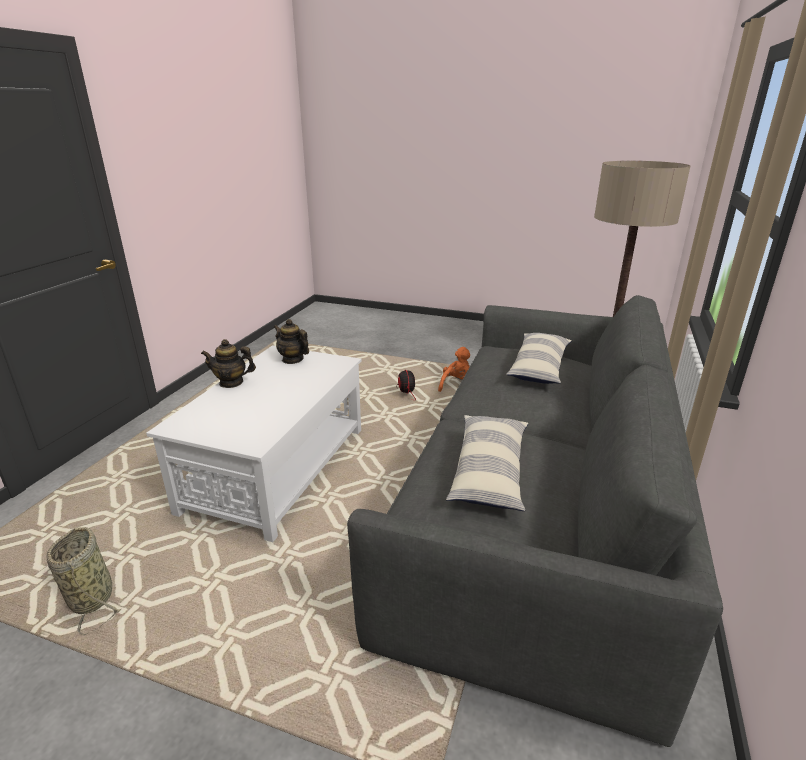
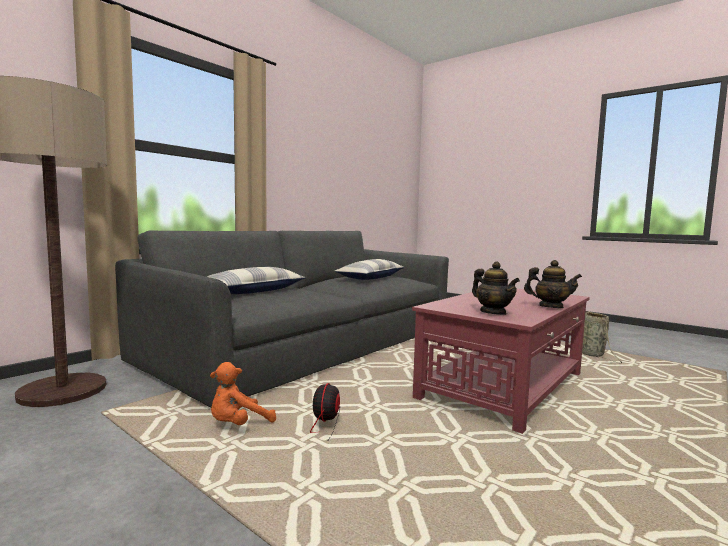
camera: 160 degrees left, 20 degrees down
white coffee table [146,345,362,542] -> red coffee table [412,289,590,434]

